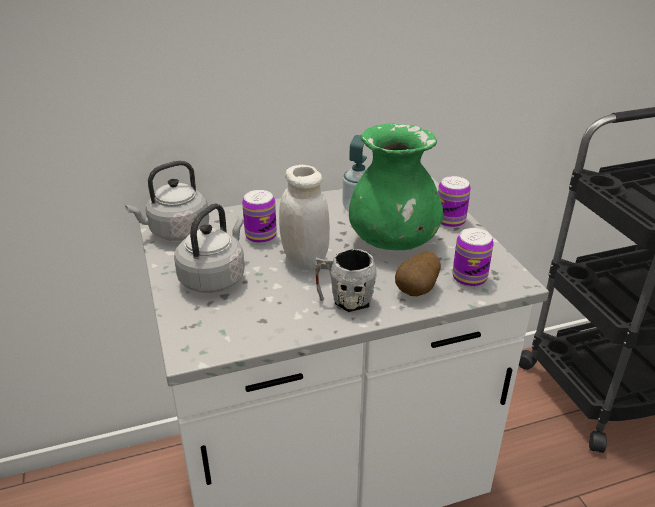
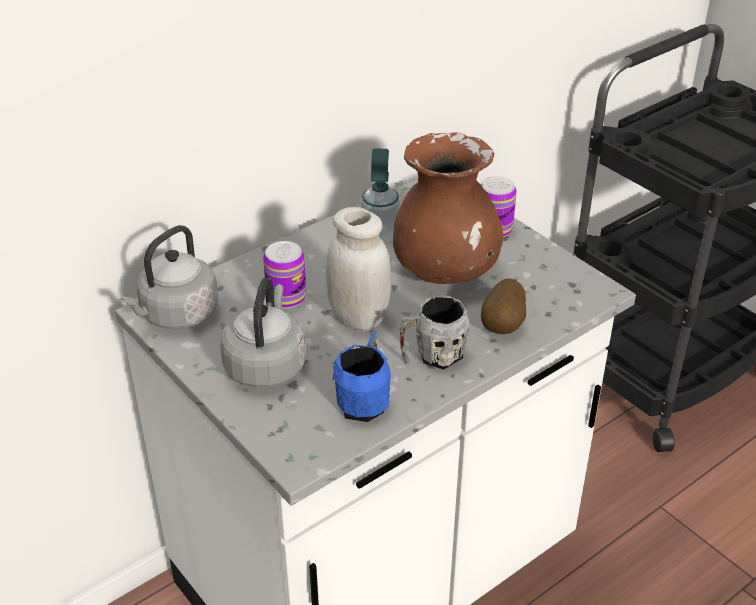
camera: 20 degrees left, 5 degrees up
green vase [349,123,443,250] -> brown vase [393,132,503,284]
can [453,228,494,287] -> none
none -> blue mug [332,332,391,422]

